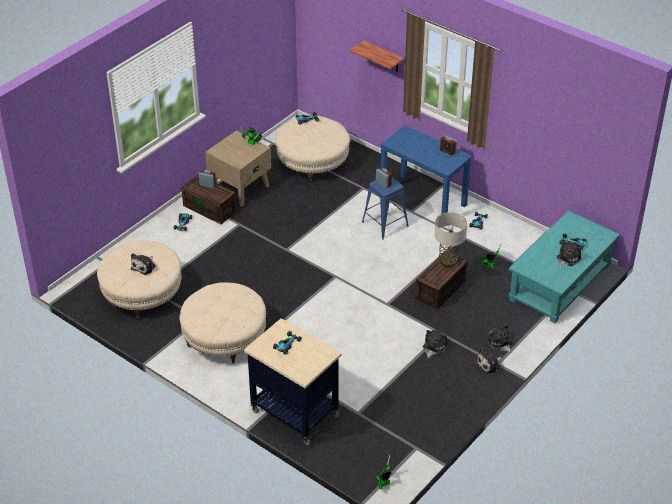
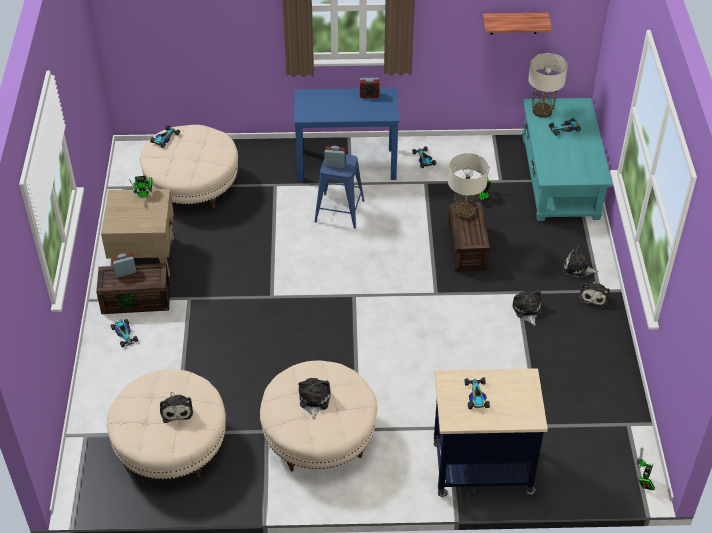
camera: 40 degrees left, 5 degrees up
shelf [350,40,404,72] -> shelf moved to [483,13,552,35]
plush toy [557,241,581,268] -> plush toy moved to [298,378,331,420]
none -> table lamp [528,53,568,118]

